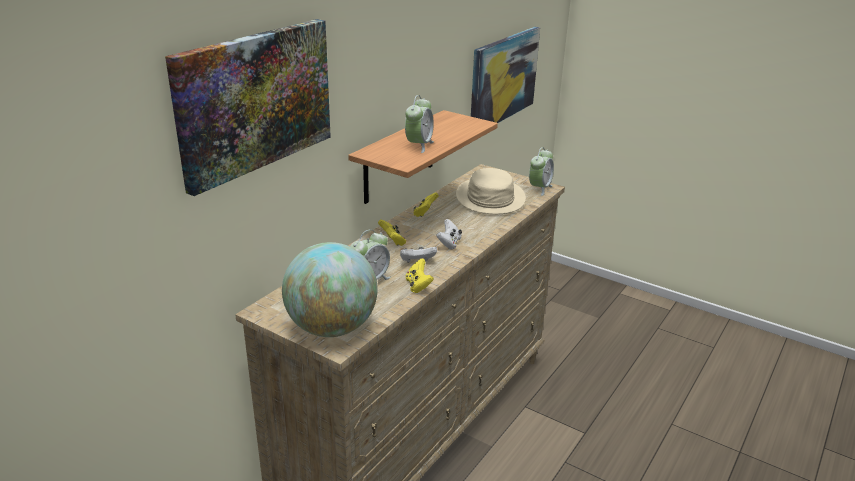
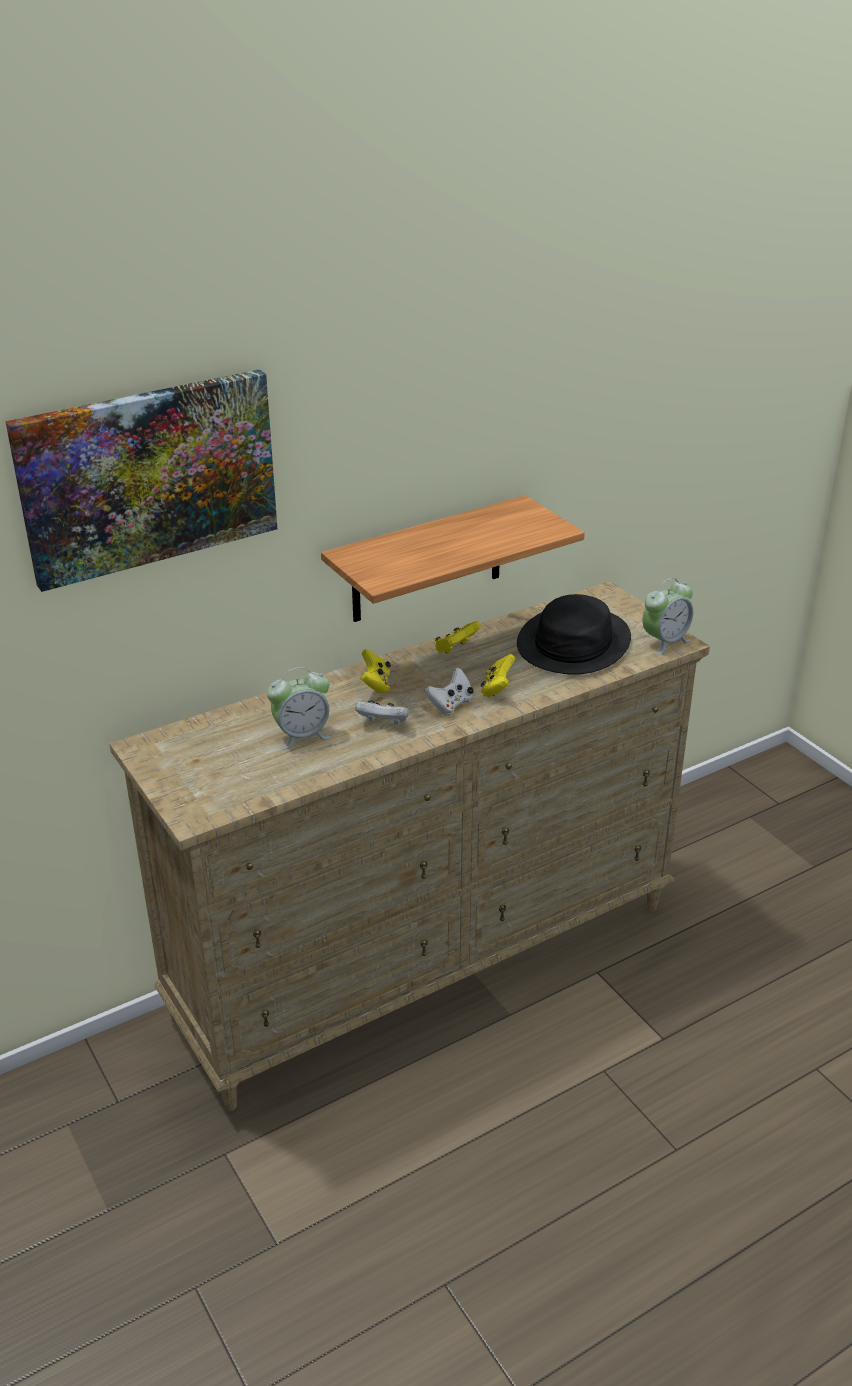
camera: 25 degrees right, 5 degrees up
globe [282,242,378,337] -> none
alarm clock [405,95,434,153] -> none
yellow game controller [406,258,434,293] -> yellow game controller moved to [481,654,515,697]
beige hat [456,168,526,214] -> black hat [517,594,631,675]
picture [471,27,540,123] -> none

